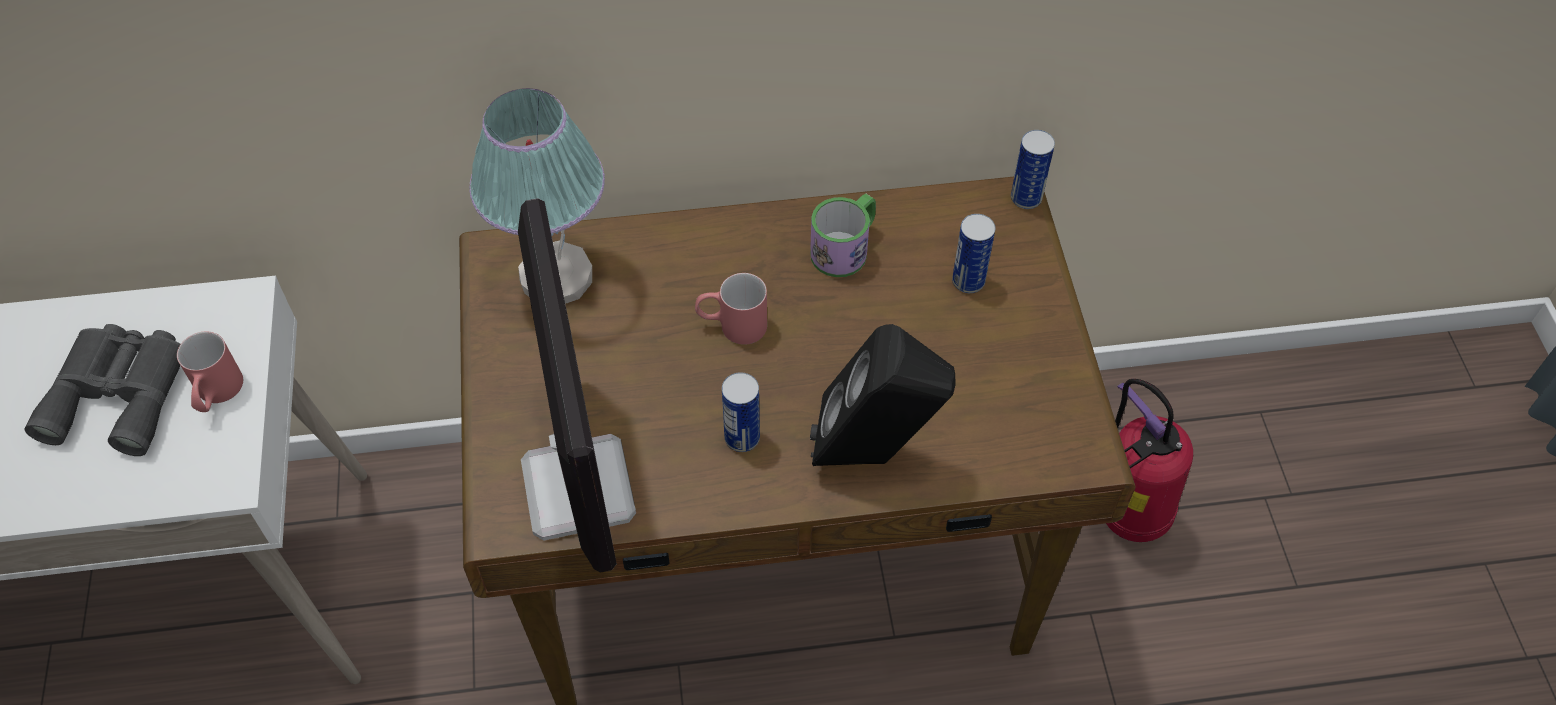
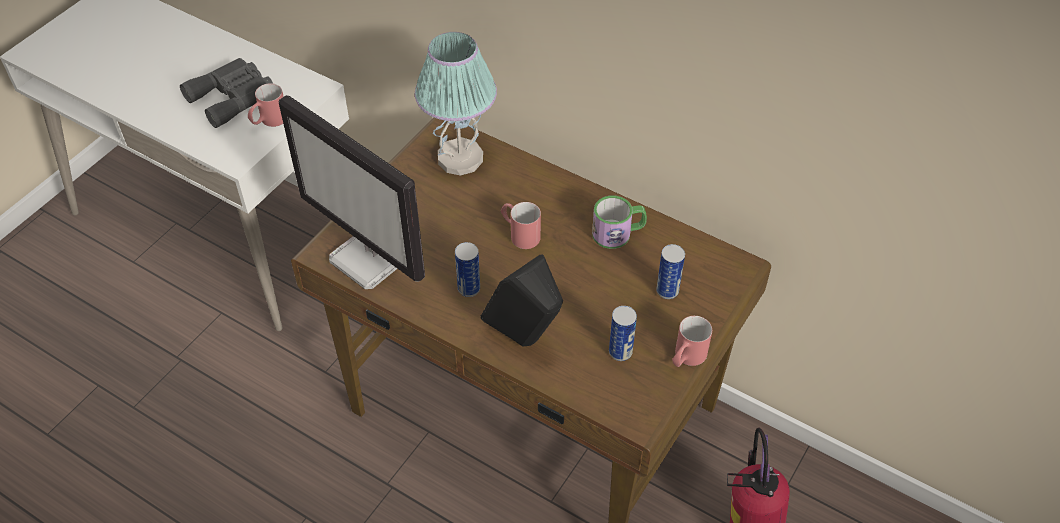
camera: 40 degrees right, 5 degrees down
monitor [518,198,636,573] -> monitor turned 105 degrees clockwise [279,95,425,289]
can [1011,130,1055,209] -> can moved to [609,306,637,361]
none -> red mug [672,316,712,367]

